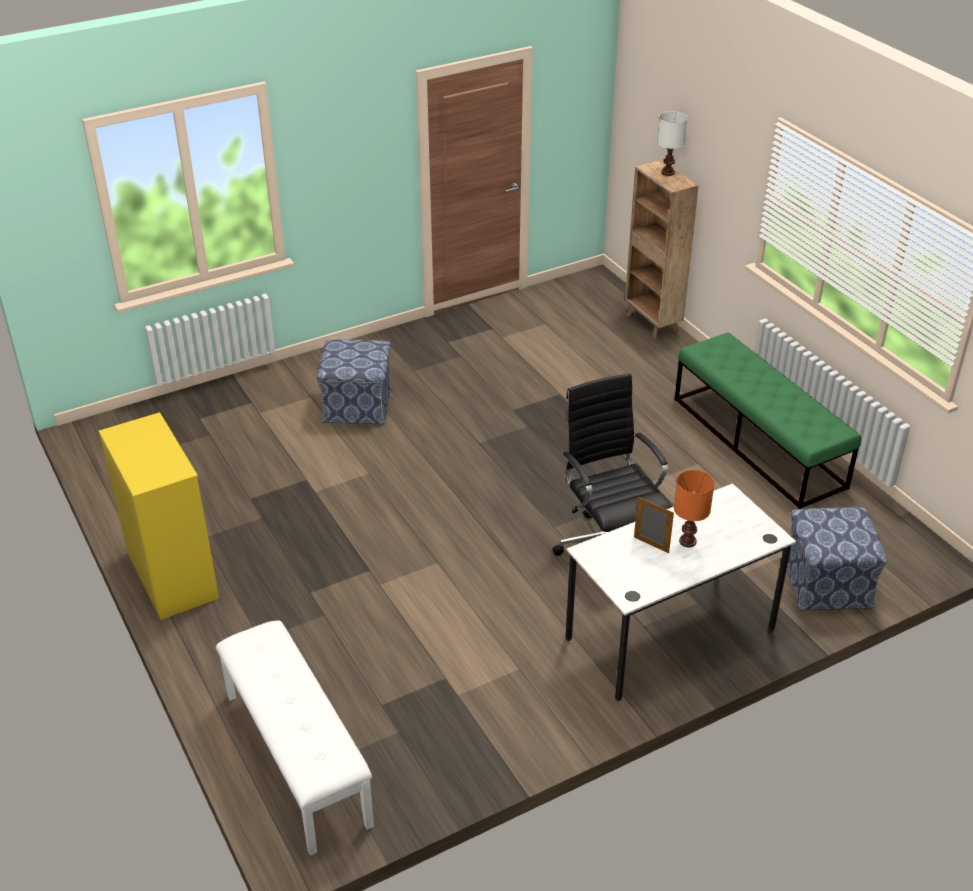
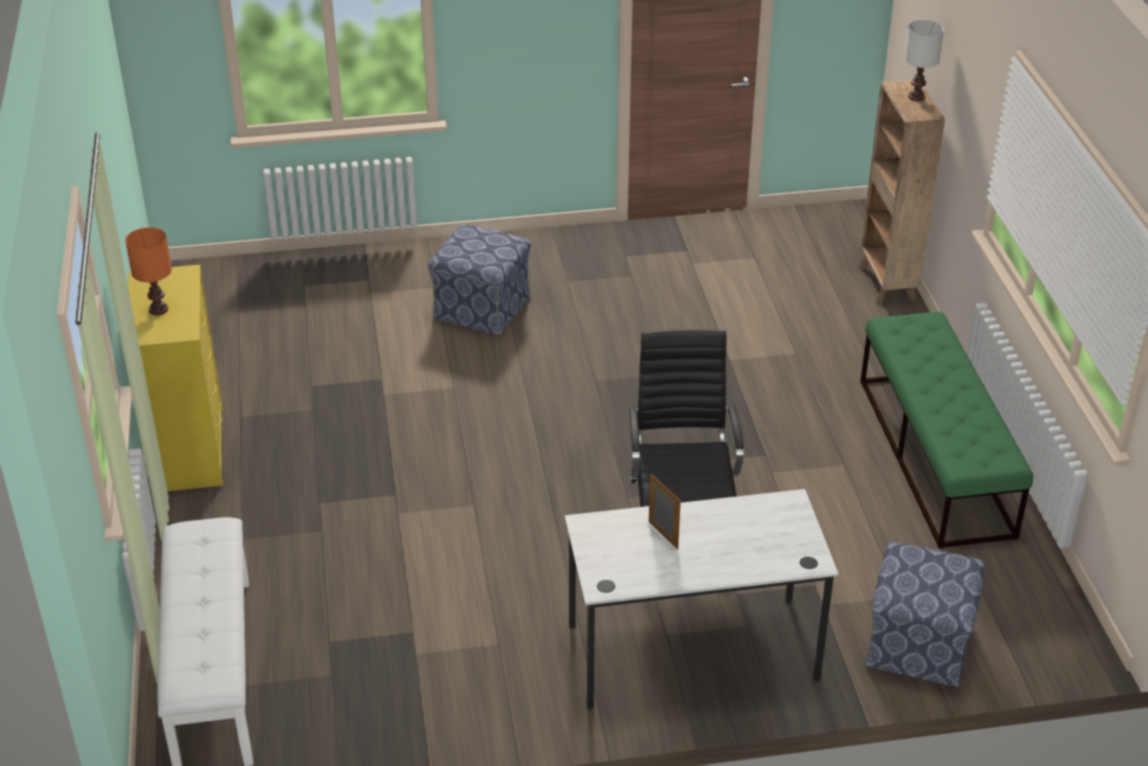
camera: 20 degrees right, 0 degrees up
orange table lamp [674,470,715,547] -> orange table lamp moved to [125,227,172,315]

